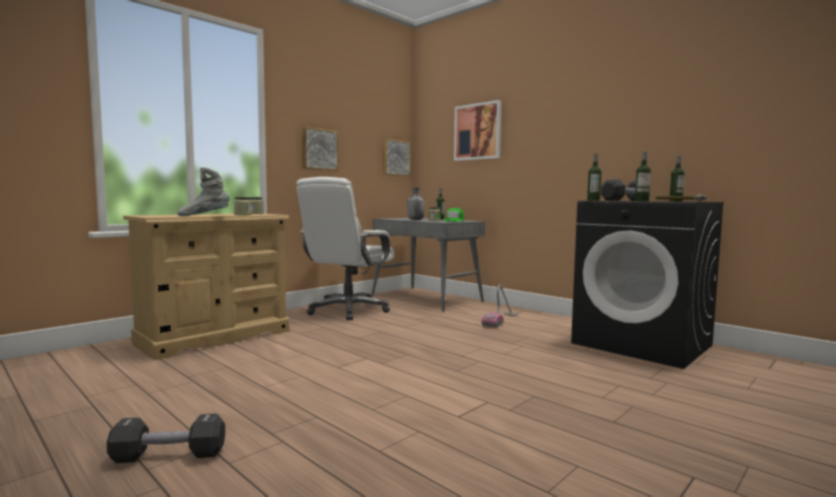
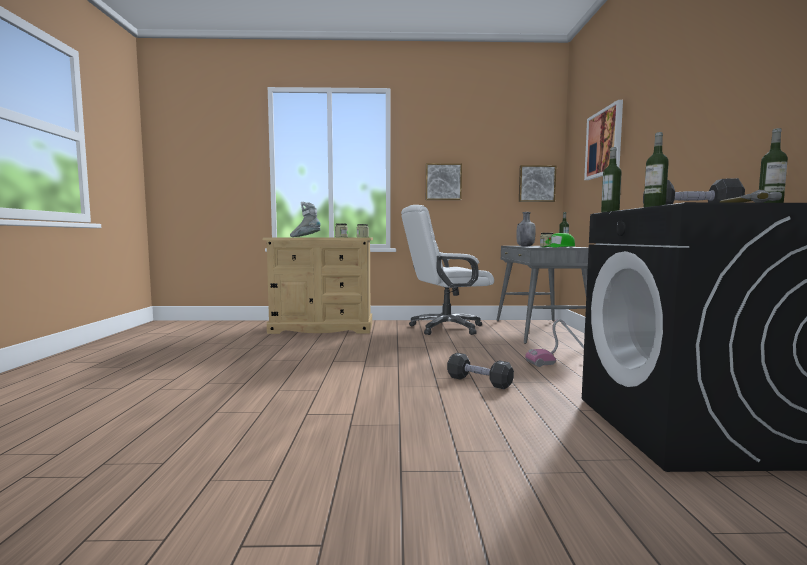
camera: 45 degrees right, 0 degrees up
black dumbbell [106,414,225,463] -> black dumbbell moved to [447,353,514,389]

